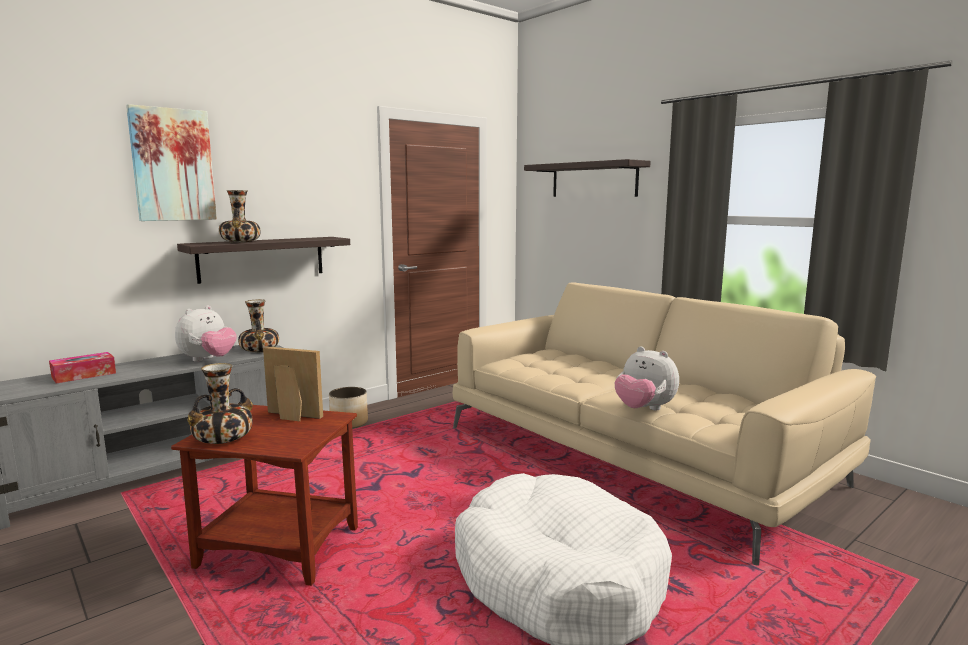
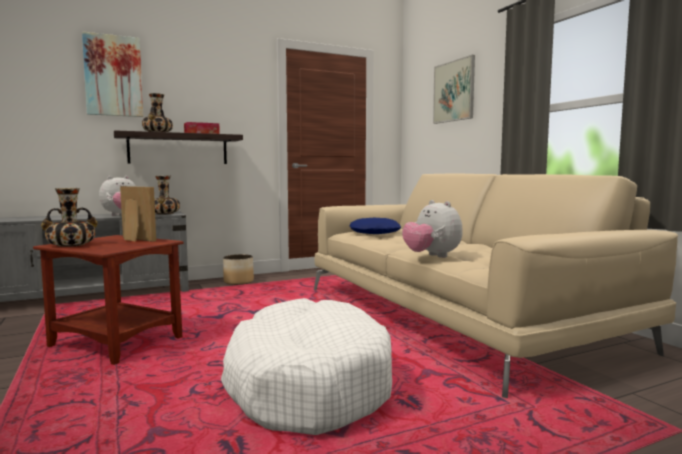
camera: 15 degrees right, 5 degrees down
tissue box [49,352,116,383] -> tissue box moved to [184,122,220,134]
shelf [524,159,651,197] -> picture [433,55,475,124]
none -> blue pillow [350,218,401,234]

